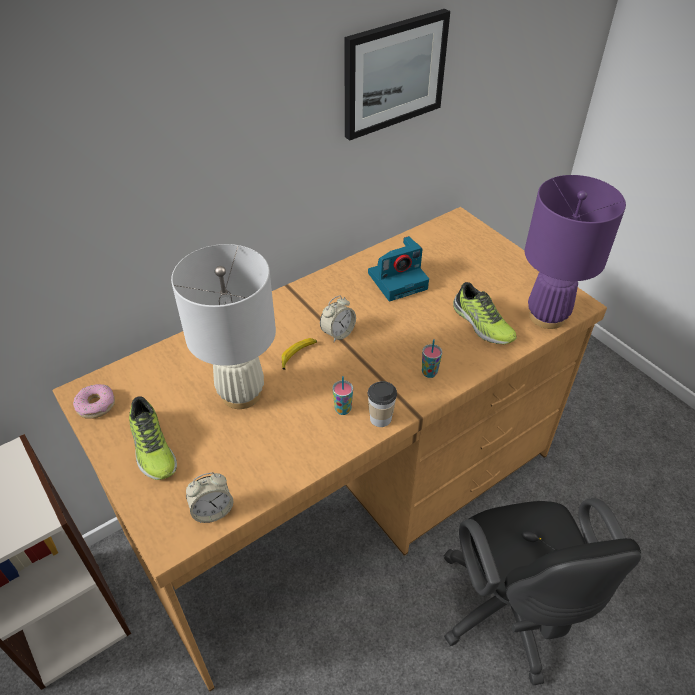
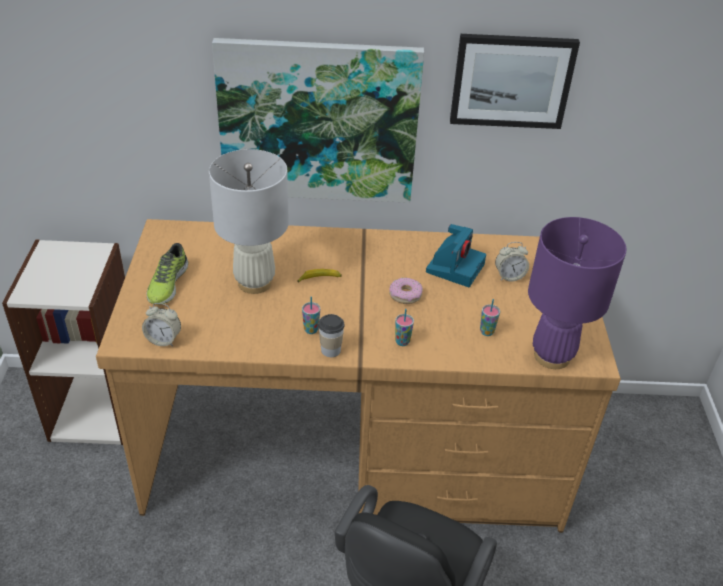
camera: 35 degrees right, 5 degrees down
donut [73,384,115,419] -> donut moved to [389,278,423,304]
alarm clock [320,295,356,342] -> alarm clock moved to [495,242,529,281]
camera [368,236,429,301] -> camera turned 75 degrees counterclockwise [426,224,486,287]
shoe [453,282,517,344] -> cup [480,299,500,336]
none -> picture [212,38,424,203]

